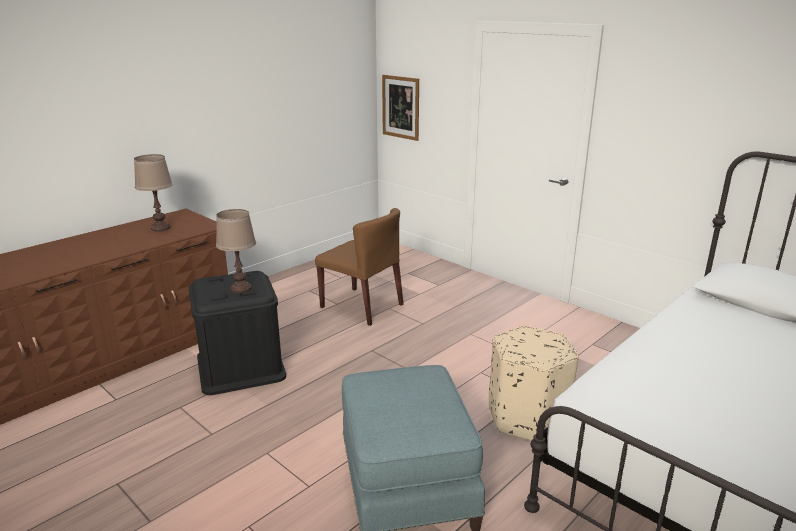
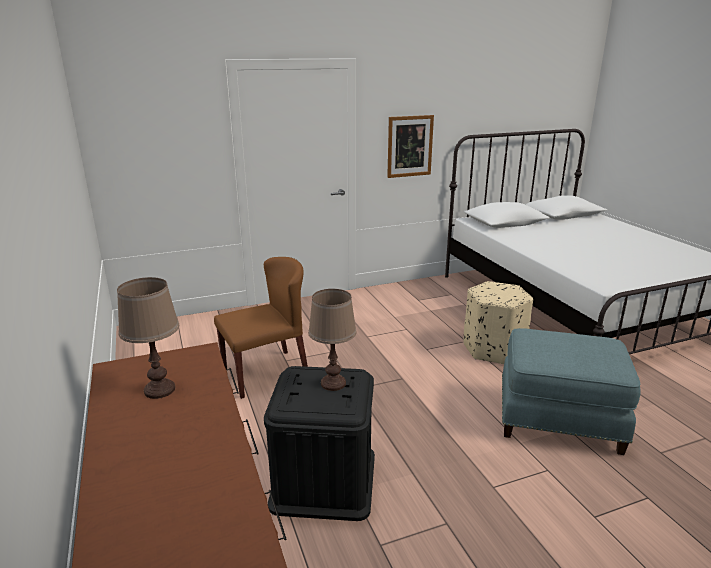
camera: 65 degrees left, 0 degrees up
picture [382,75,419,141] -> picture moved to [387,115,434,178]

